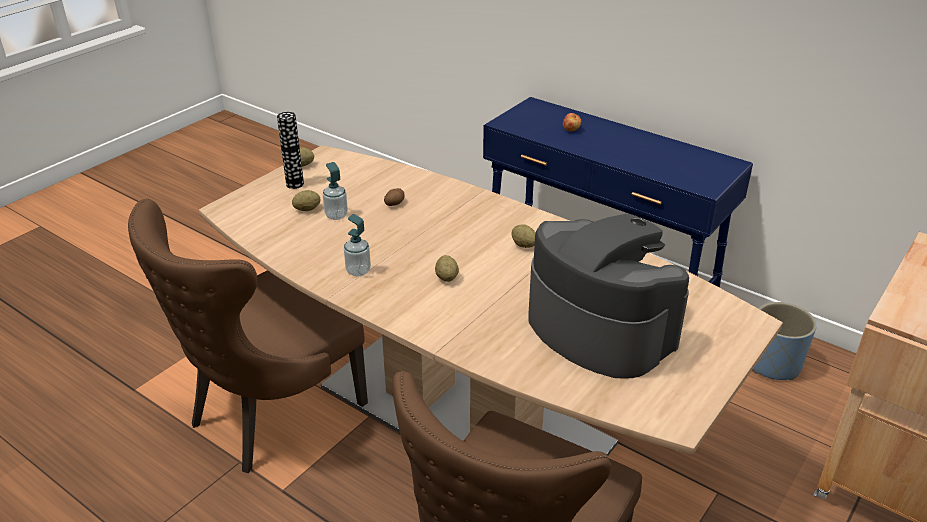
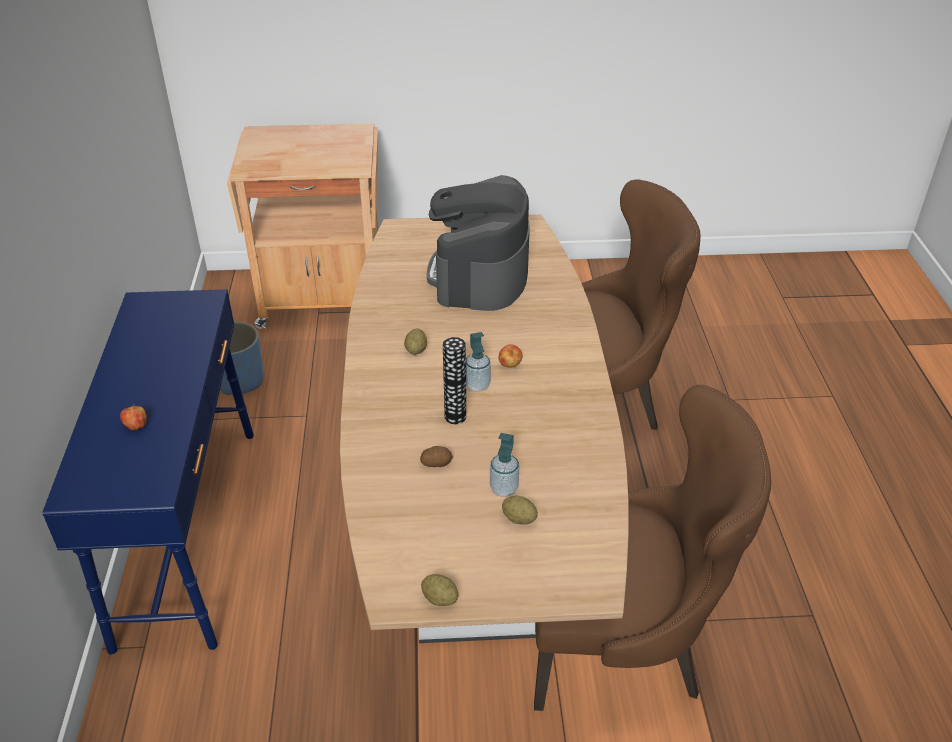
camera: 130 degrees left, 5 degrees up
vase [277,112,304,189] -> vase moved to [443,337,466,424]
soap dispenser [344,214,371,277] -> soap dispenser moved to [466,332,491,391]
potato [435,255,459,282] -> apple [498,344,522,368]

